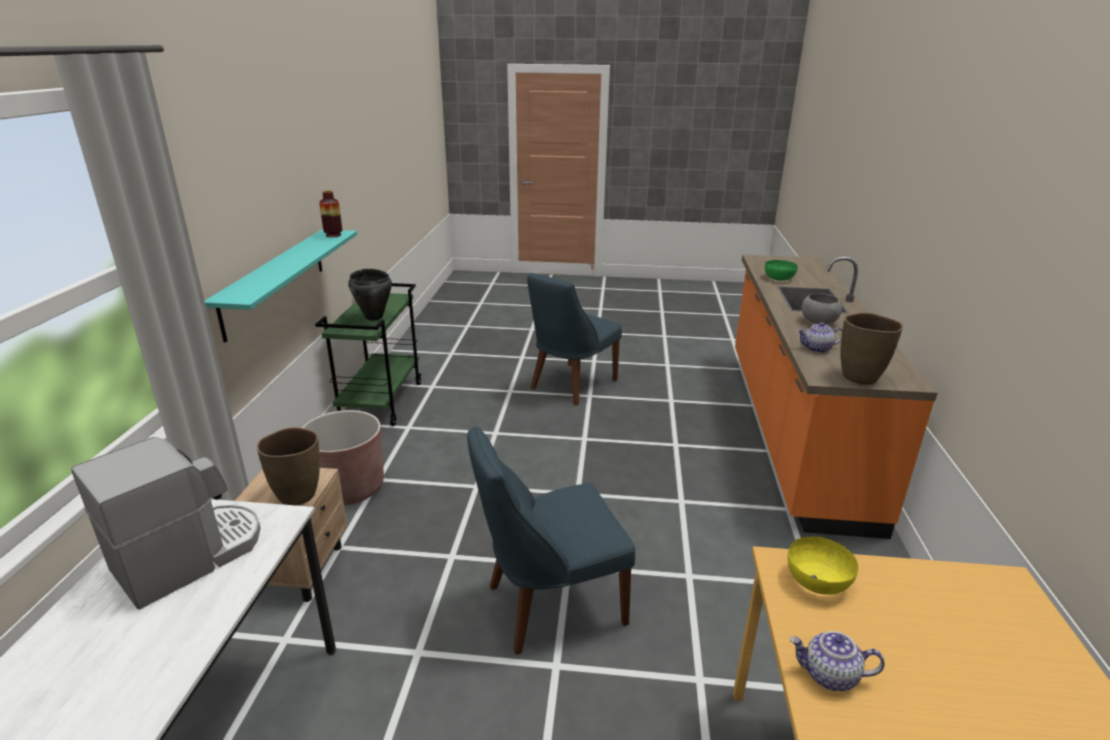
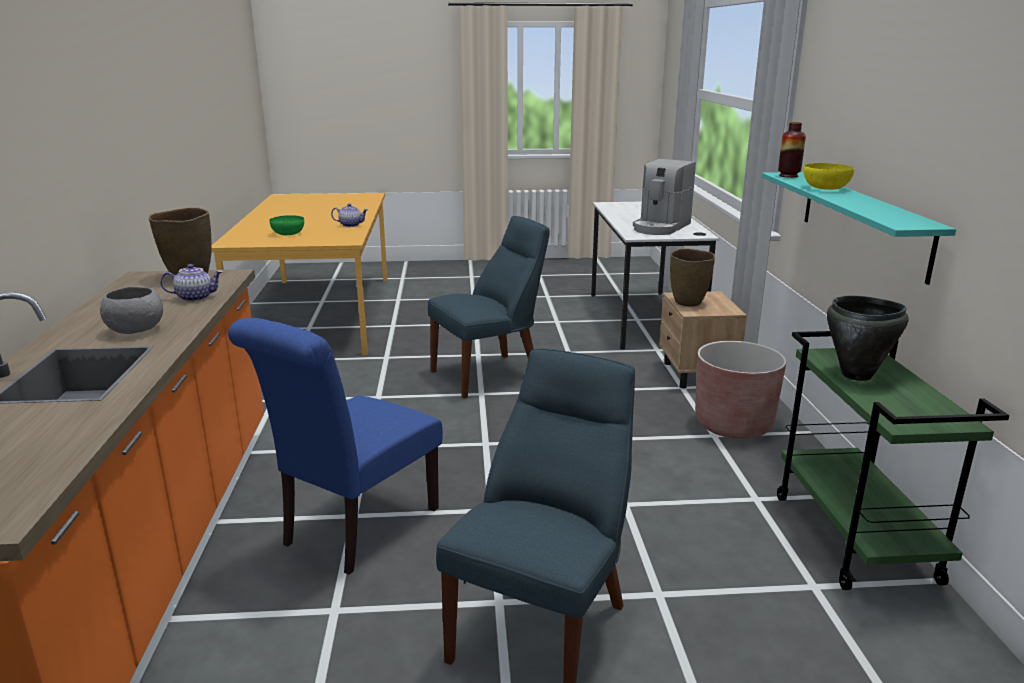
camera: 170 degrees right, 5 degrees down
vase [319,191,342,237] -> vase moved to [778,122,806,178]
green bowl [765,260,798,281] -> green bowl moved to [269,215,304,235]
yellow bowl [788,537,858,595] -> yellow bowl moved to [804,163,854,190]
none -> blue chair [228,318,443,575]

